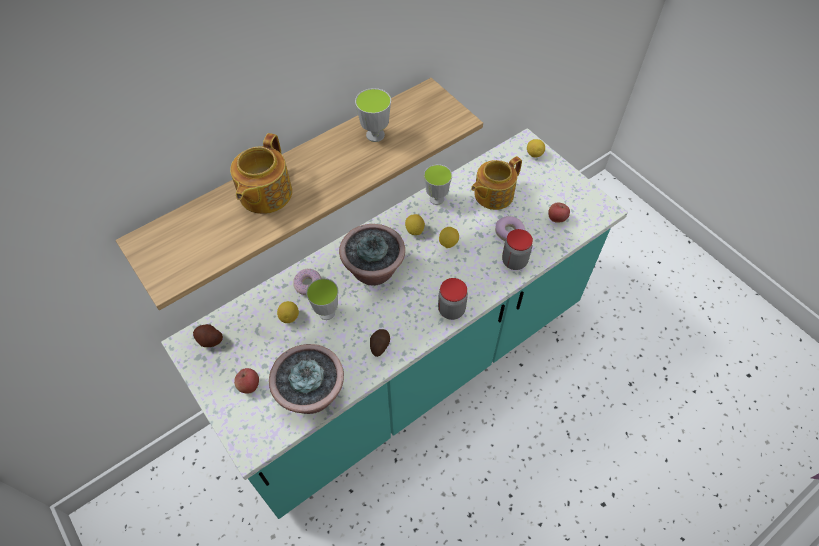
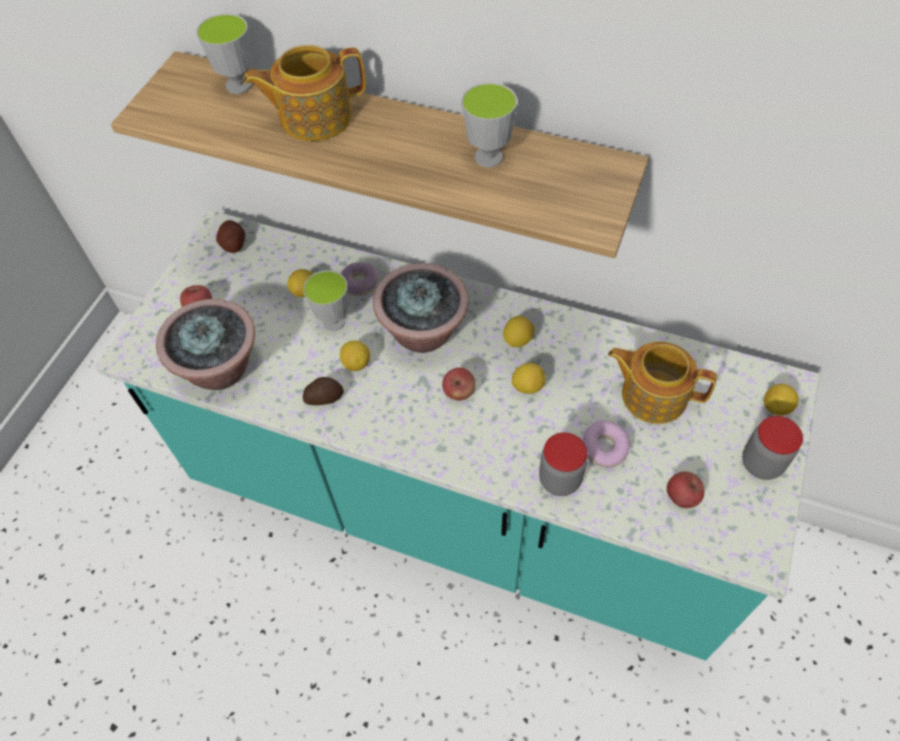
camera: 60 degrees right, 0 degrees up
cup [424,164,452,205] -> cup moved to [196,14,252,94]
jar [438,278,468,320] -> jar moved to [742,416,803,480]
none -> lemon [340,340,370,371]
none -> apple [442,367,476,400]

